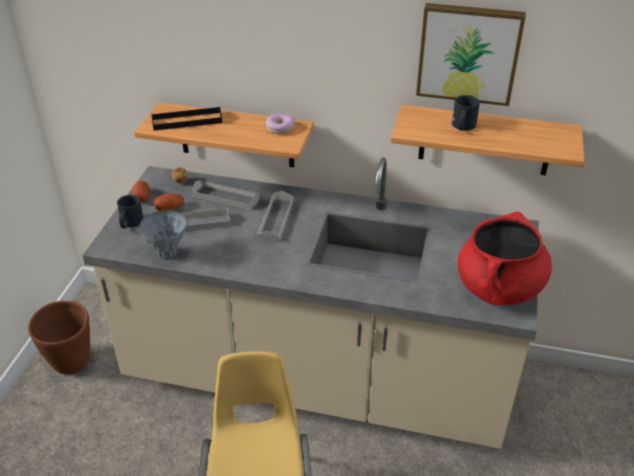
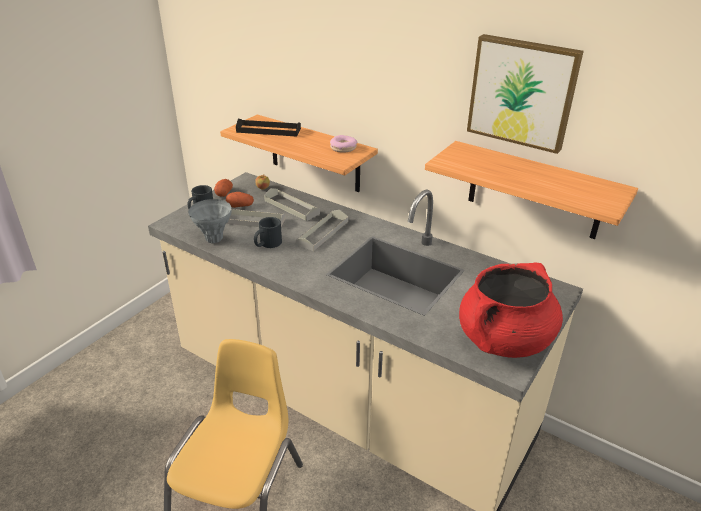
camera: 20 degrees right, 5 degrees down
brown planter [28,301,90,374] -> none
black mug [452,95,480,131] -> black mug moved to [254,217,282,248]

